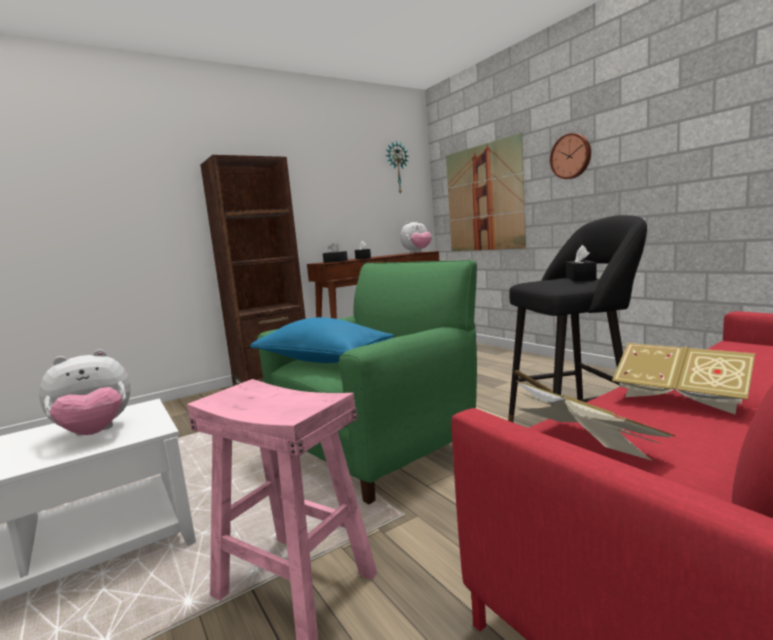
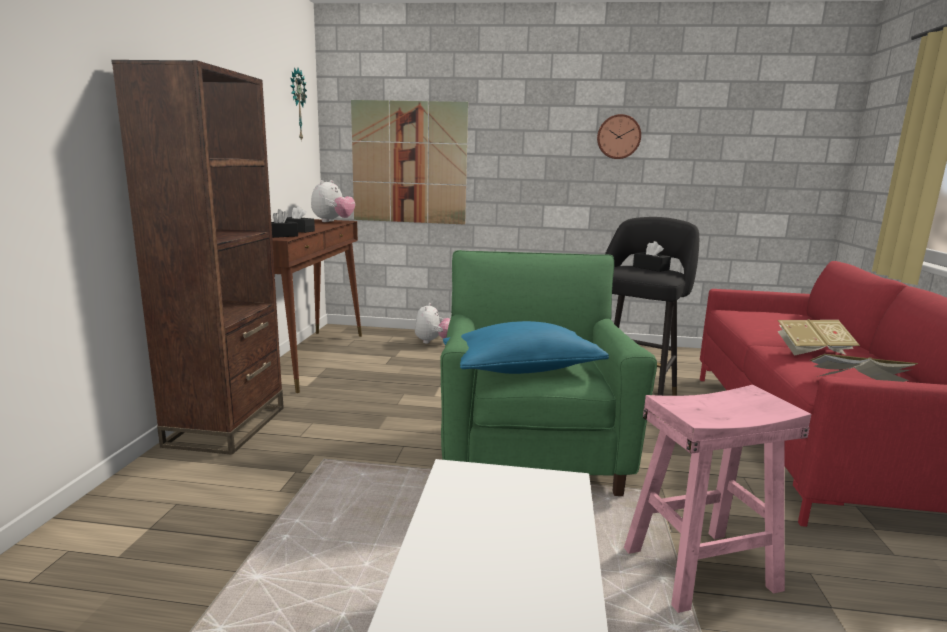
camera: 50 degrees left, 5 degrees up
plush toy [39,349,131,436] -> plush toy moved to [415,303,450,344]
wall clock [550,133,591,179] -> wall clock moved to [597,114,641,159]

